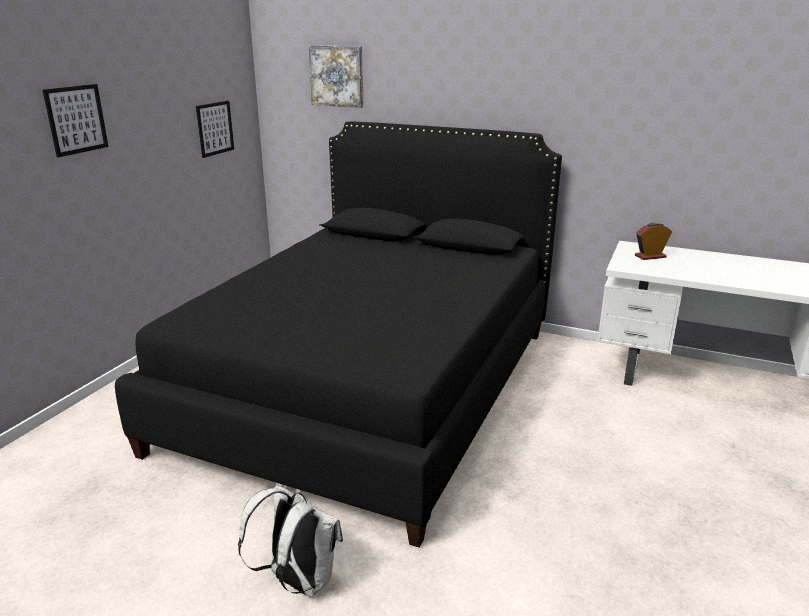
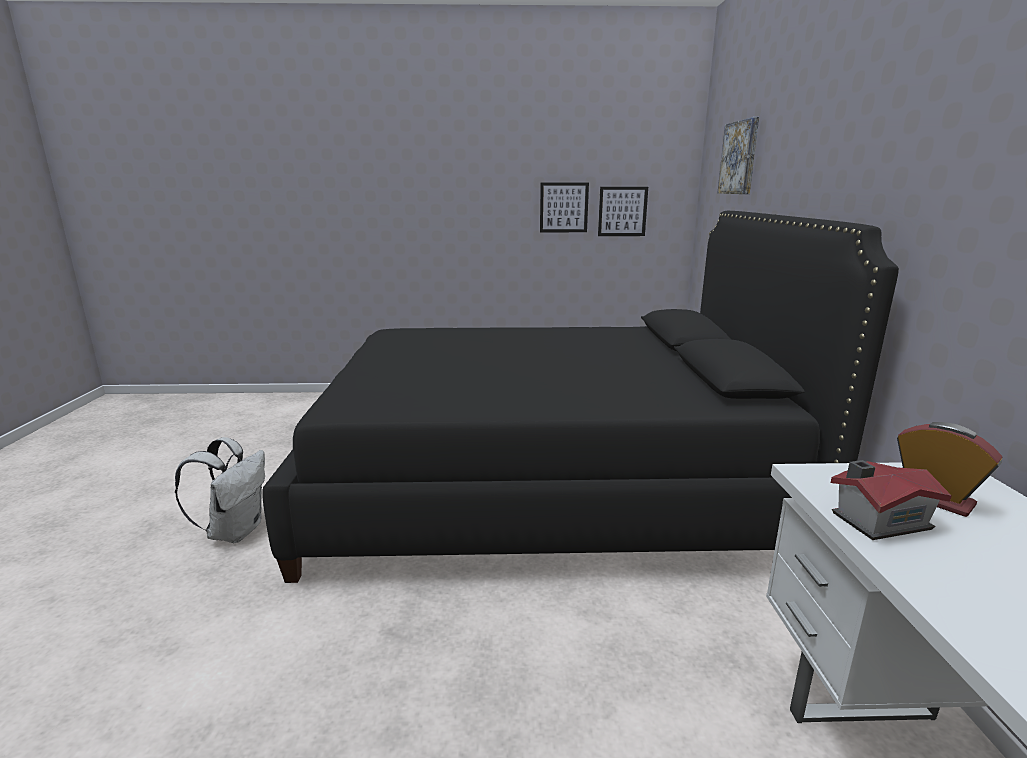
camera: 65 degrees right, 5 degrees down
picture [42,84,109,158] -> picture moved to [540,183,589,232]
none -> toy house [831,460,952,540]

